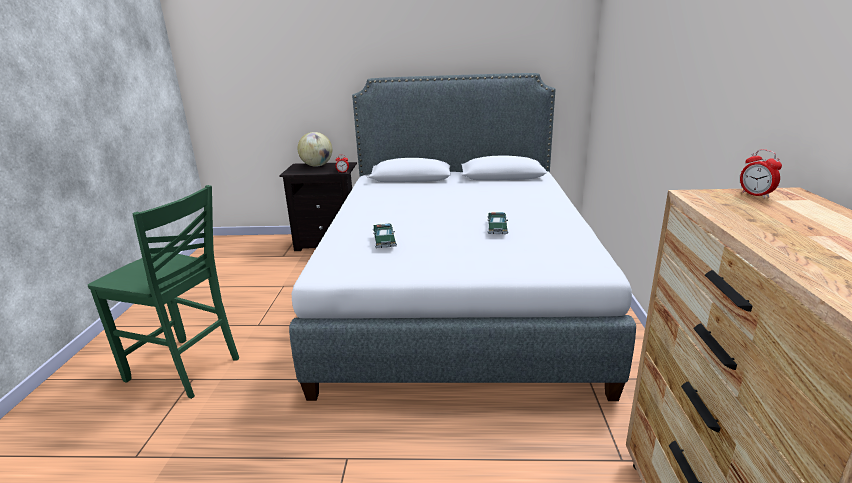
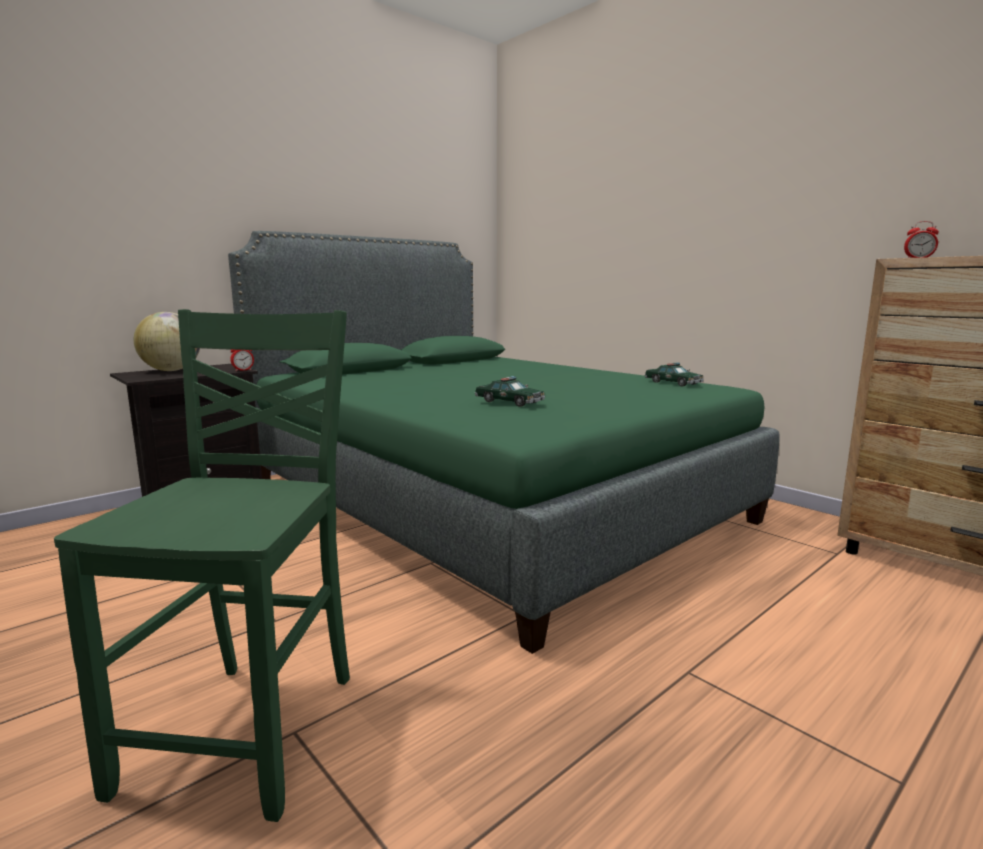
camera: 45 degrees left, 10 degrees down
green chair [88,185,239,399] -> green chair turned 60 degrees counterclockwise [54,309,350,822]
grey bed [289,73,636,401] -> green bed [228,231,779,654]
toy car [487,212,508,234] -> toy car moved to [645,363,704,386]

